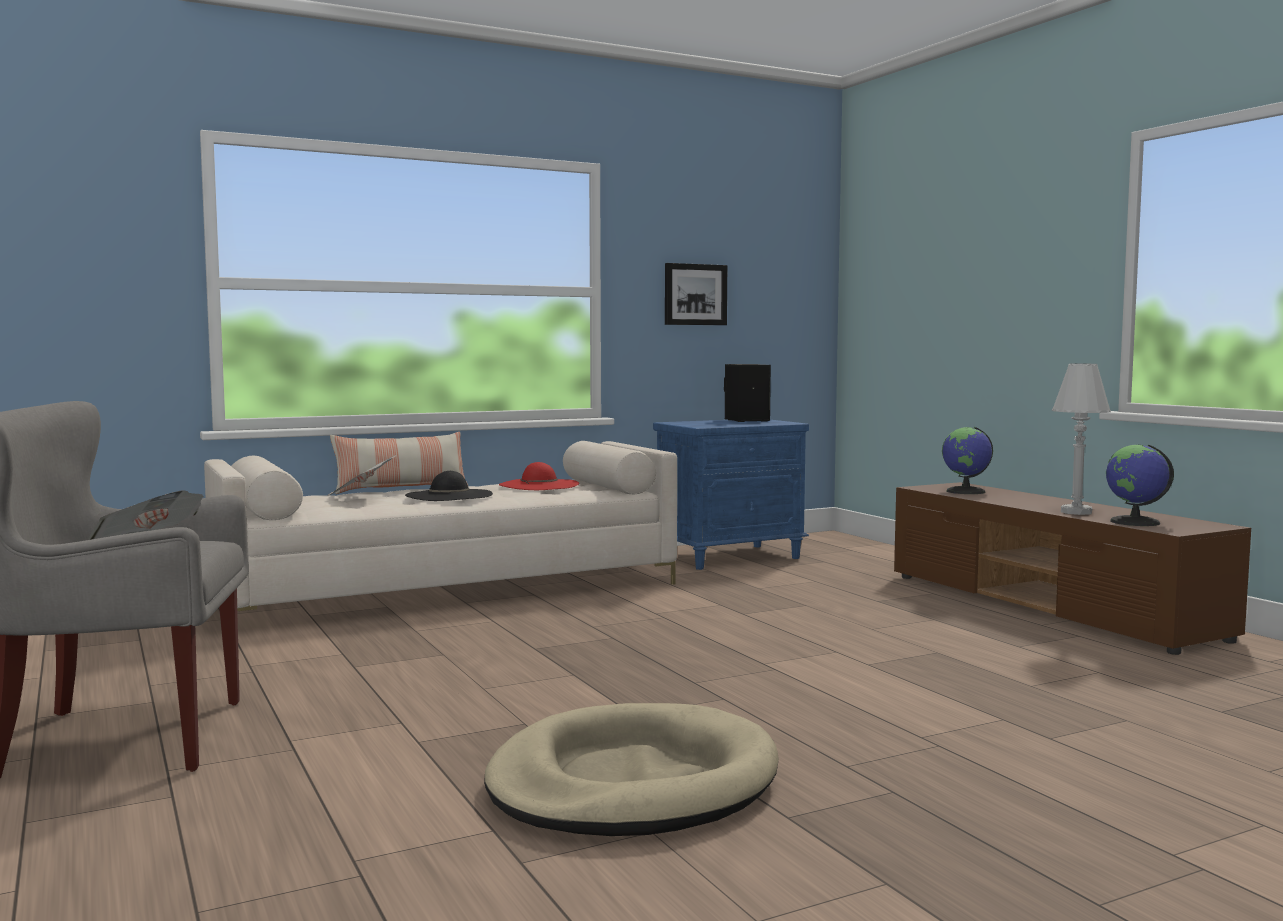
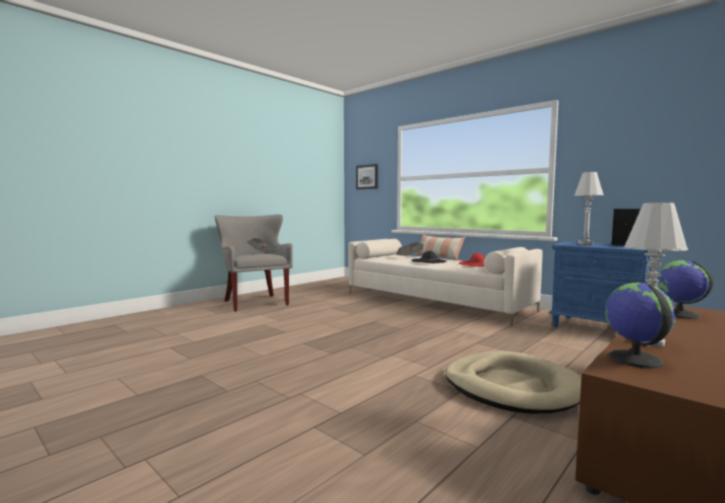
camera: 70 degrees right, 0 degrees up
beige dog bed [484,703,779,836] -> beige dog bed moved to [445,351,581,414]
picture [665,263,727,325] -> picture moved to [356,164,378,190]
none -> white table lamp [574,172,604,245]

